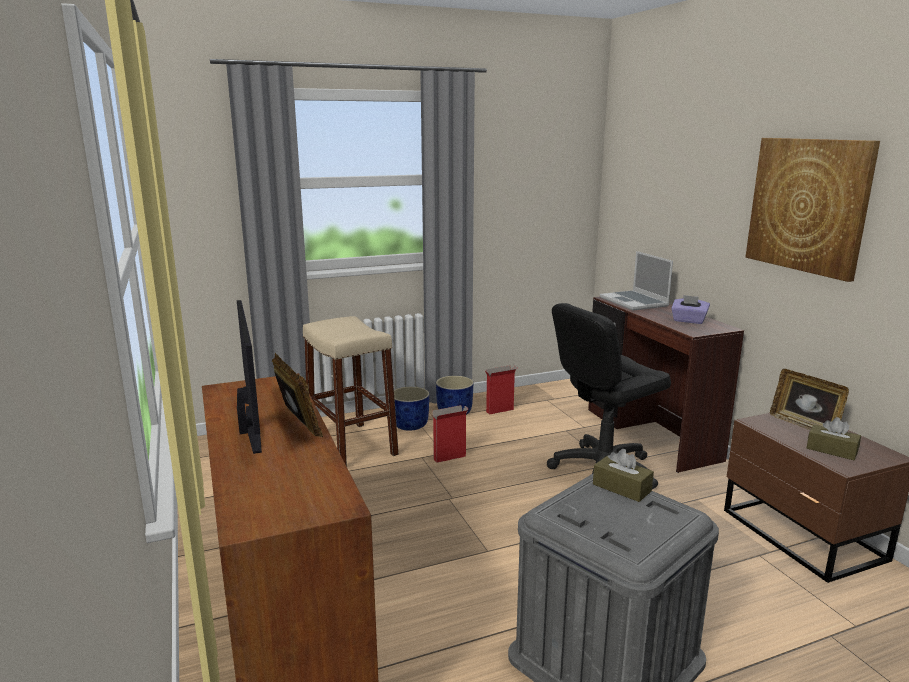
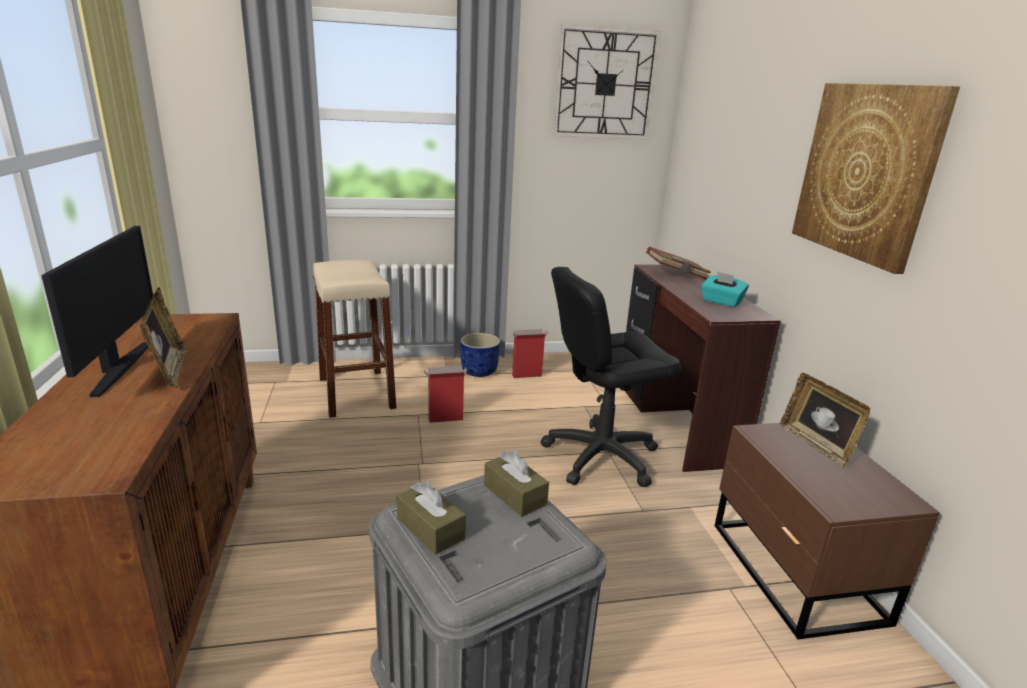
camera: 10 degrees right, 5 degrees up
blue planter [394,387,429,431] -> none
laptop [600,251,673,311] -> brown book [646,247,711,280]
purple tissue box [671,295,710,324] -> turquoise tissue box [701,271,749,307]
brown tissue box [807,417,861,460] -> brown tissue box moved to [397,480,466,555]
none -> wall clock [553,24,661,140]

